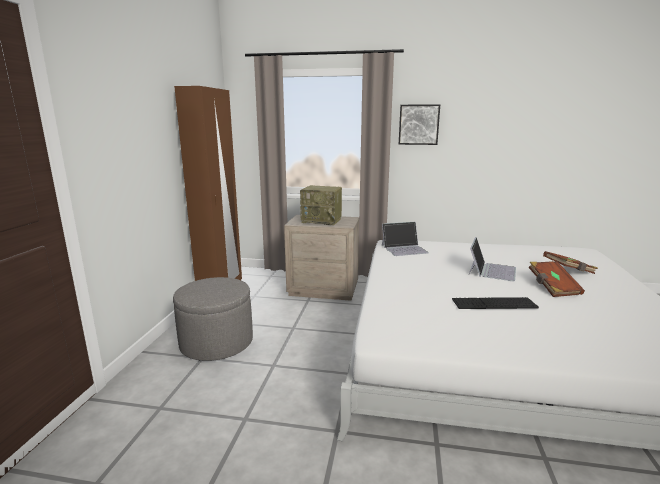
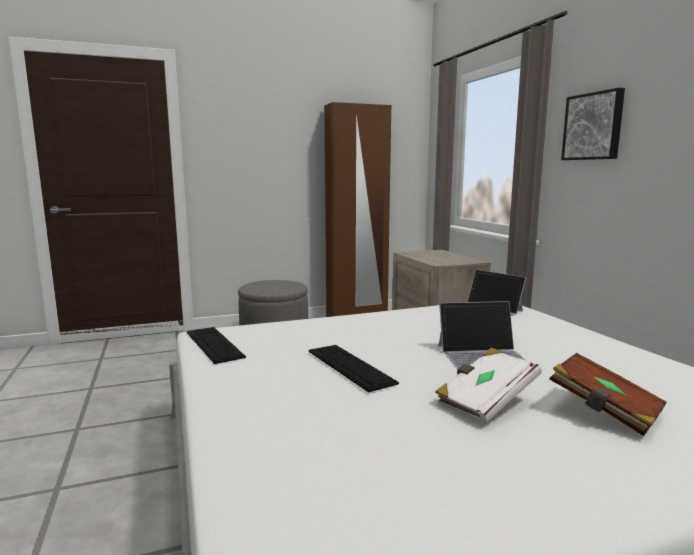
camera: 60 degrees right, 5 degrees down
radio [300,185,342,225] -> none
brown book [529,261,585,297] -> white book [435,348,541,424]
none -> keyboard [187,327,246,364]

